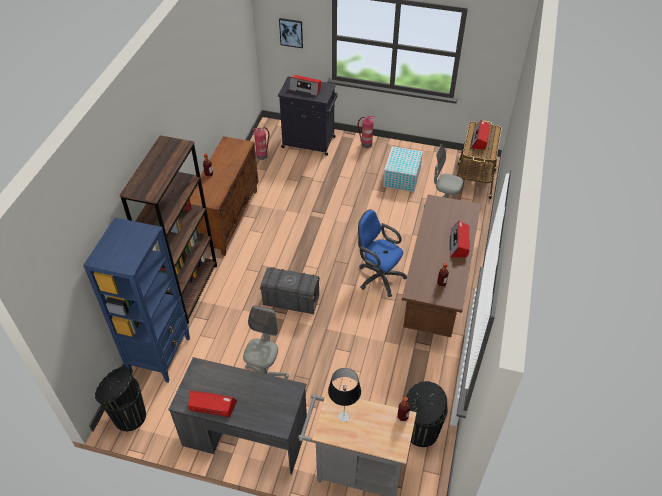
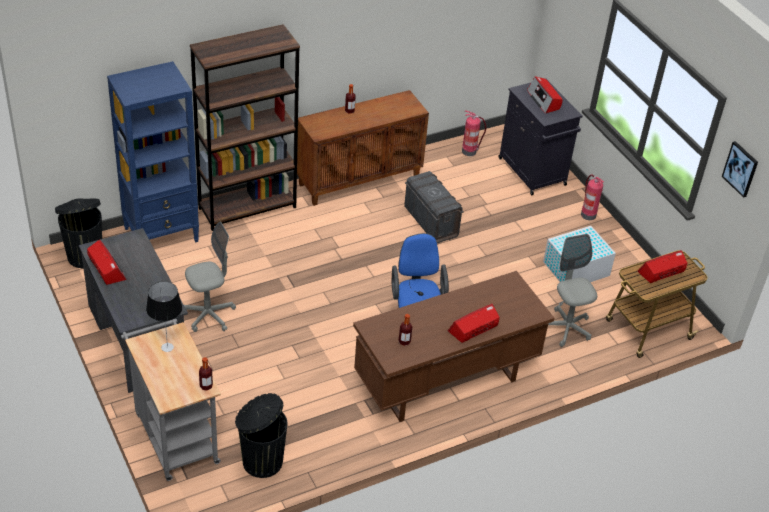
camera: 45 degrees right, 5 degrees down
grey storage box [260,267,320,314] -> grey storage box moved to [404,171,464,243]
picture [279,18,303,48] -> picture moved to [722,141,758,198]

